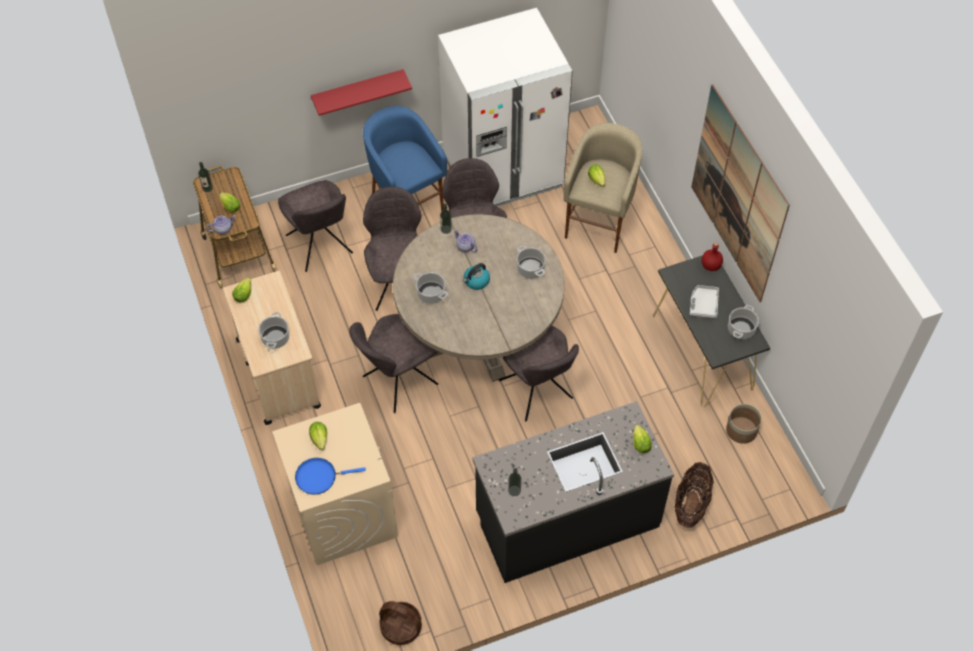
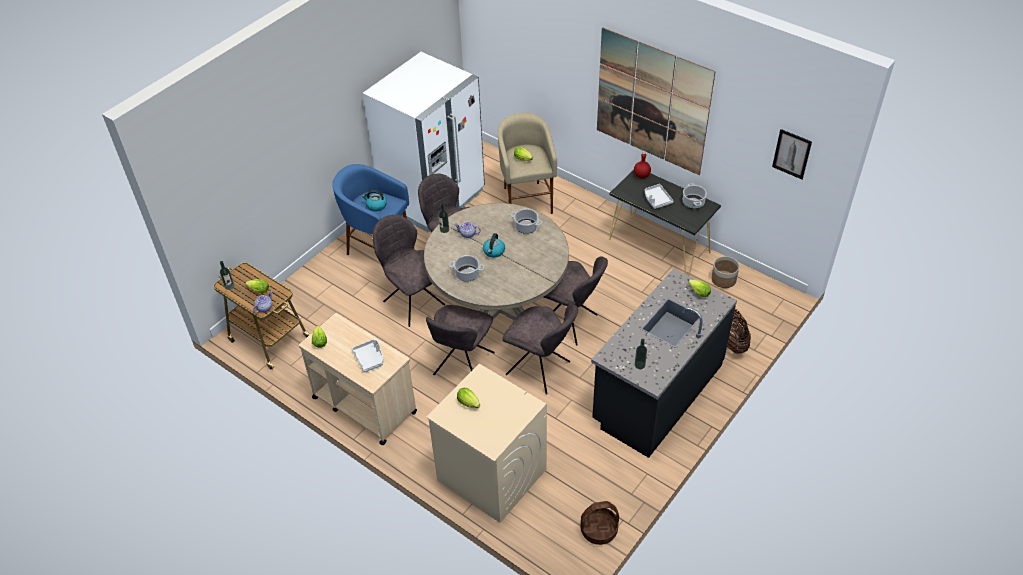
camera: 30 degrees left, 10 degrees down
cooking pot [258,312,289,349] -> grey tray [352,339,383,373]
grey chair [278,180,353,272] -> grey chair moved to [502,304,578,394]
blue frying pan [295,458,366,495] -> none
red shelf [311,69,412,116] -> none
none -> kettle [362,190,387,211]
none -> picture [772,129,812,179]

